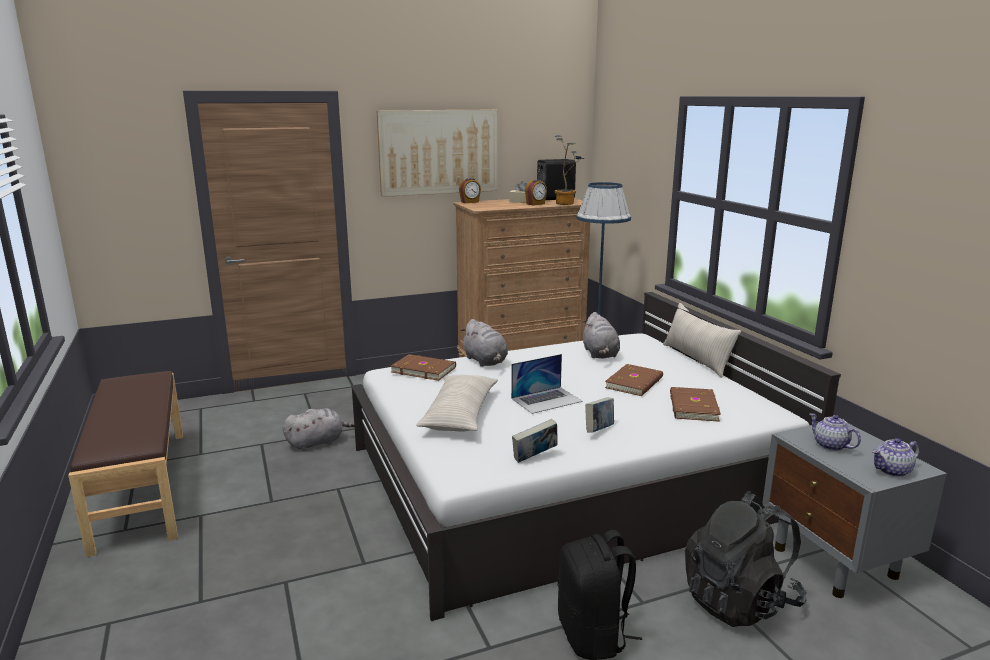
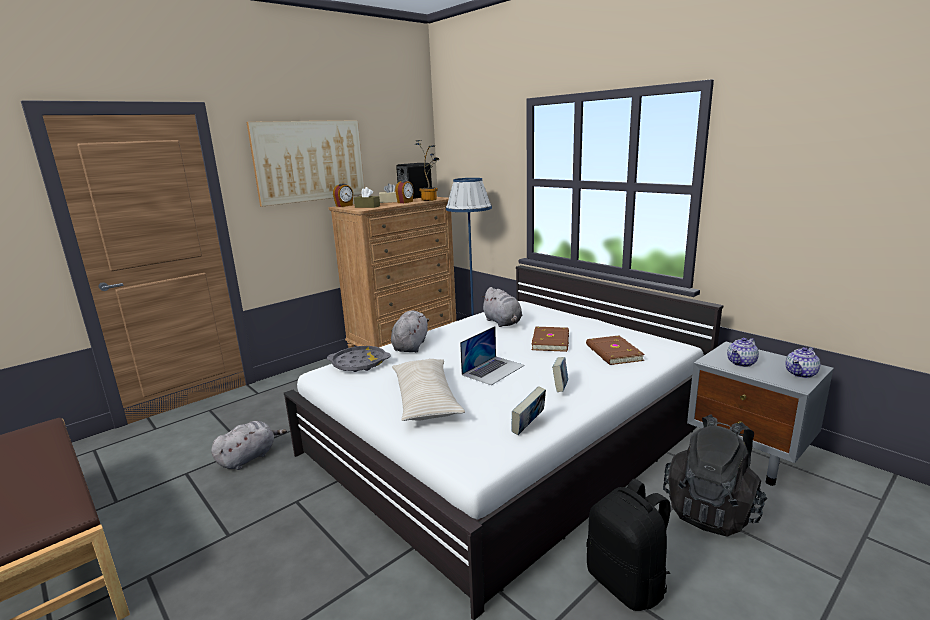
camera: 20 degrees left, 0 degrees up
brown book [391,354,456,381] -> grey tray [327,346,391,372]
grey plush toy [461,319,508,367] -> grey plush toy turned 120 degrees counterclockwise [391,310,429,352]
beige pillow [663,303,741,378] -> none
teapot [809,413,861,451] -> teapot turned 75 degrees counterclockwise [727,338,759,367]
none -> brown tissue box [354,187,380,208]

